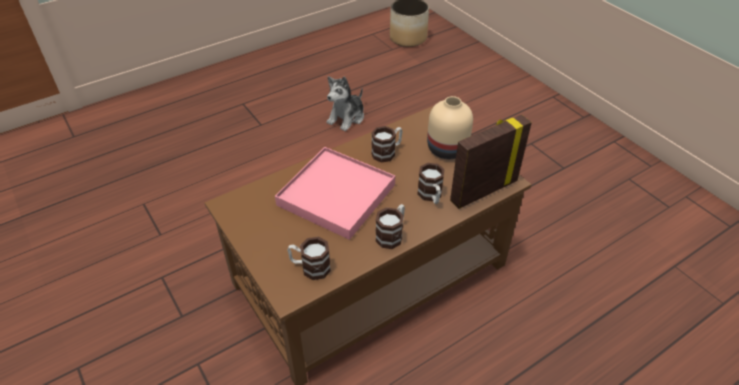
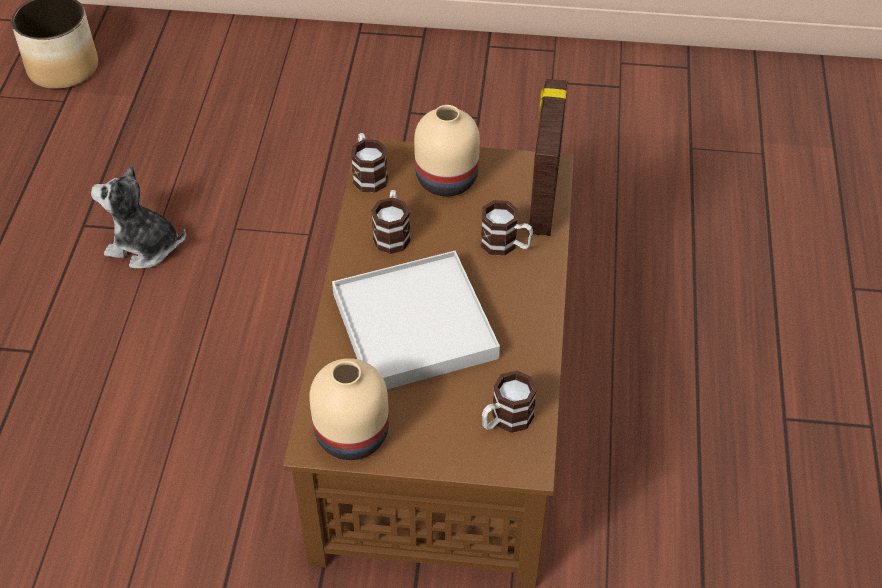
camera: 50 degrees left, 5 degrees up
pink tray [275,147,395,240] -> white tray [332,251,500,389]
plush toy [326,76,364,131] -> plush toy turned 120 degrees clockwise [91,164,186,269]
mug [375,204,405,249] -> mug moved to [351,133,388,193]
none -> beige vase [309,358,389,460]

